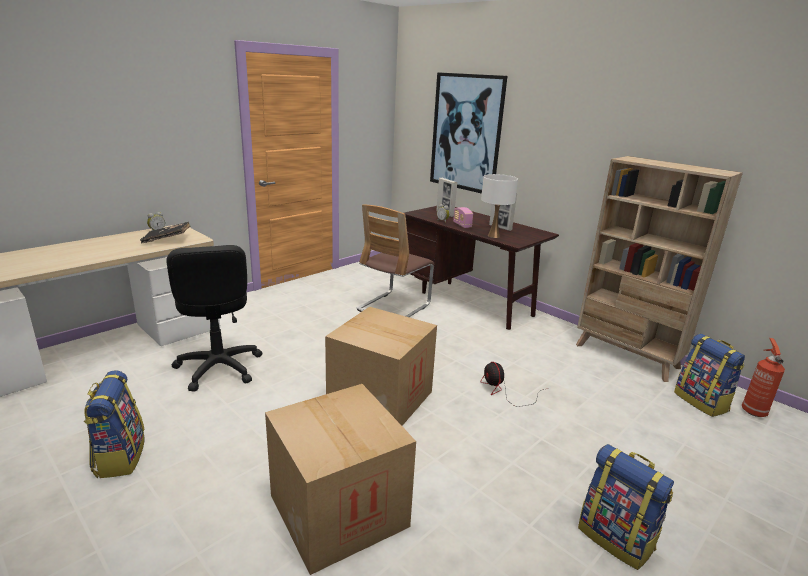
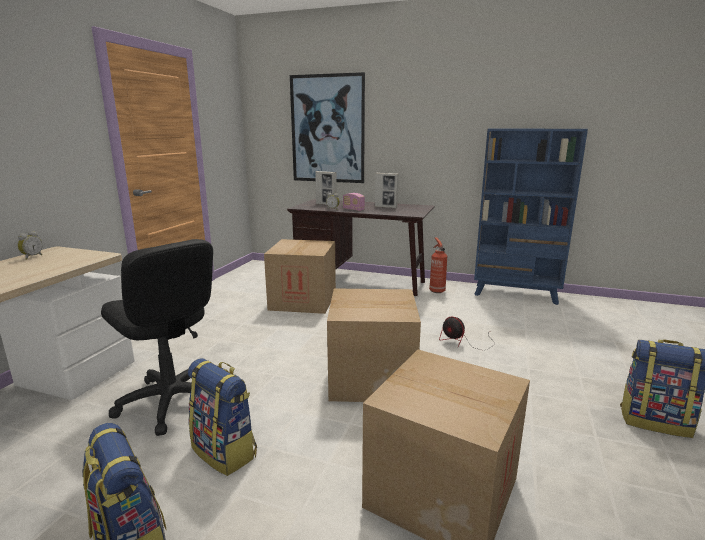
camera: 25 degrees left, 5 degrees down
black book [140,222,190,244] -> none
chair [357,204,434,317] -> cardboard box [264,239,336,314]
white table lamp [481,174,518,238] -> none
beige bookcase [576,156,743,382] -> blue bookcase [474,129,588,305]
backpack [674,334,745,417] -> backpack moved to [188,358,257,476]
fire extinguisher [742,338,785,417] -> fire extinguisher moved to [429,237,447,293]

